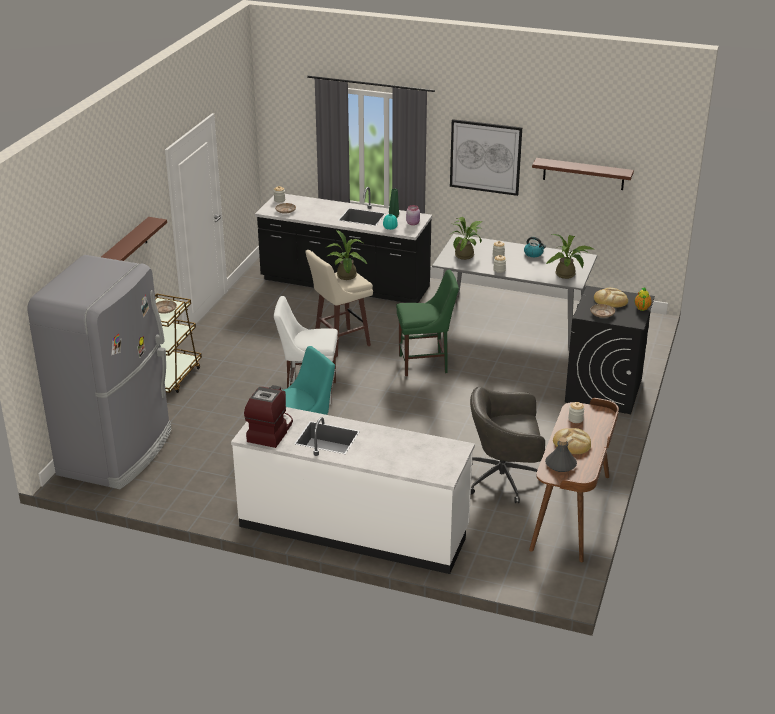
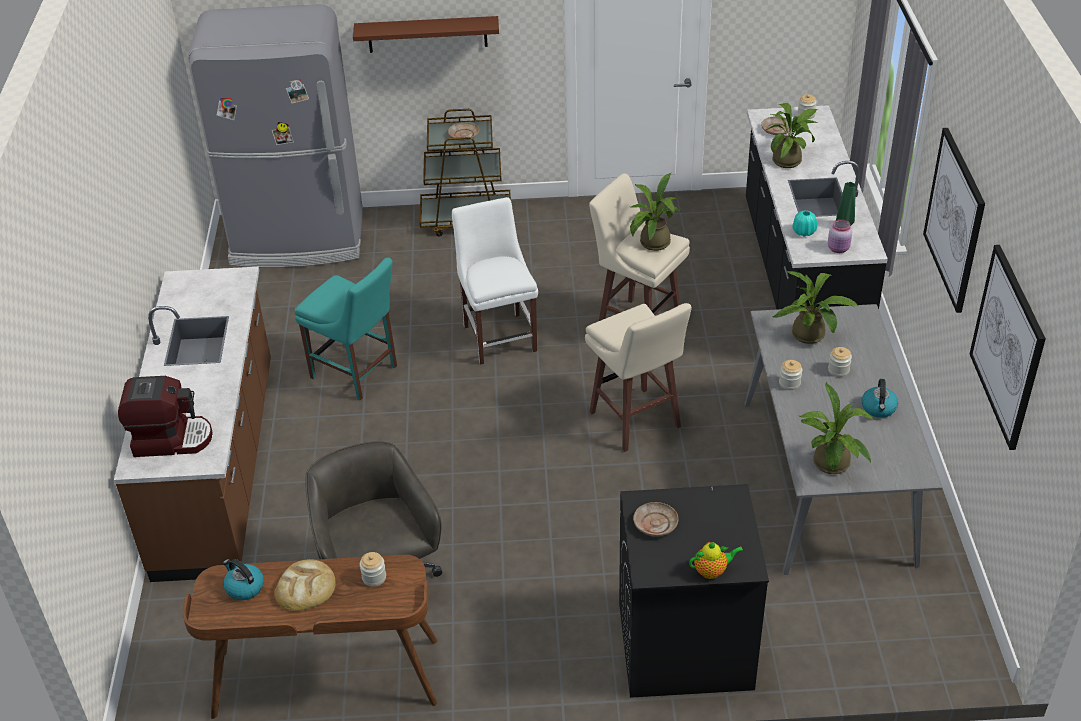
camera: 70 degrees right, 10 degrees up
white counter [231,407,475,574] -> brown counter [114,267,271,582]
coffee machine [244,385,293,448] -> coffee machine moved to [118,376,212,457]
green chair [396,270,459,376] -> beige stool [585,303,692,452]
brown shelf [532,158,634,190] -> picture [970,245,1046,450]
grey bottle [545,437,577,472] -> kettle [223,559,264,600]
bread [594,288,628,308] -> none
none -> potted plant [766,103,818,168]

